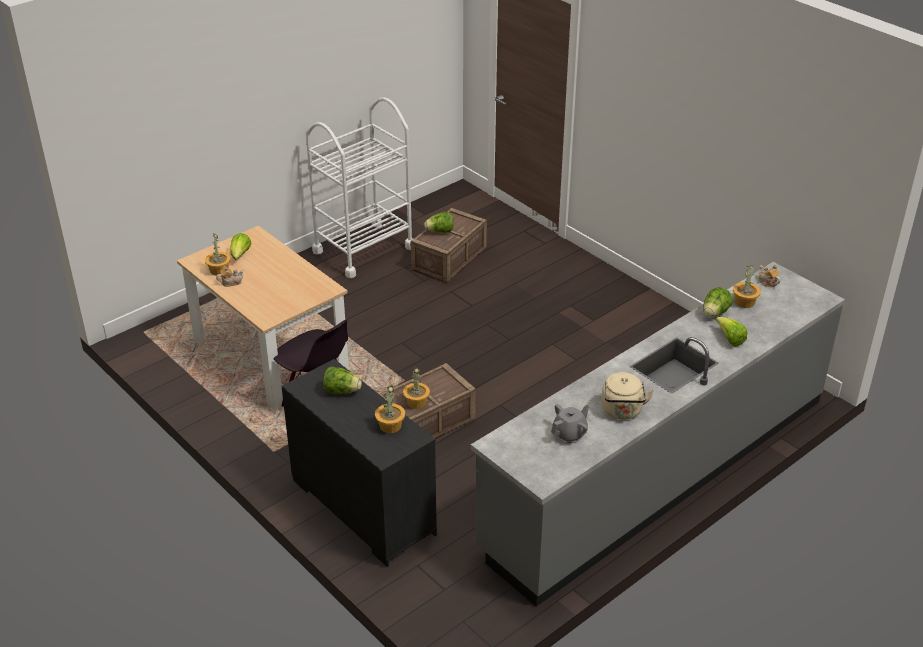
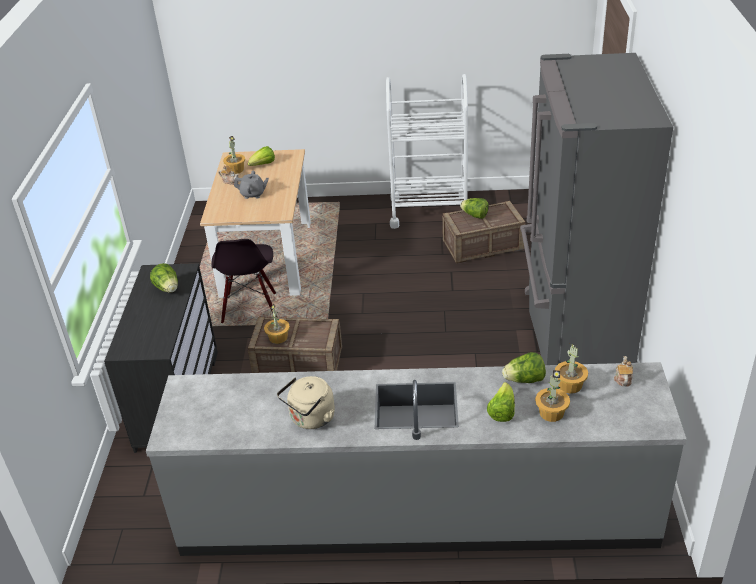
camera: 45 degrees right, 0 degrees up
potted plant [375,385,405,433] -> potted plant moved to [535,370,570,422]
grey teapot [551,404,589,444] -> grey teapot moved to [234,171,269,199]
none -> grey fridge [520,53,673,365]

